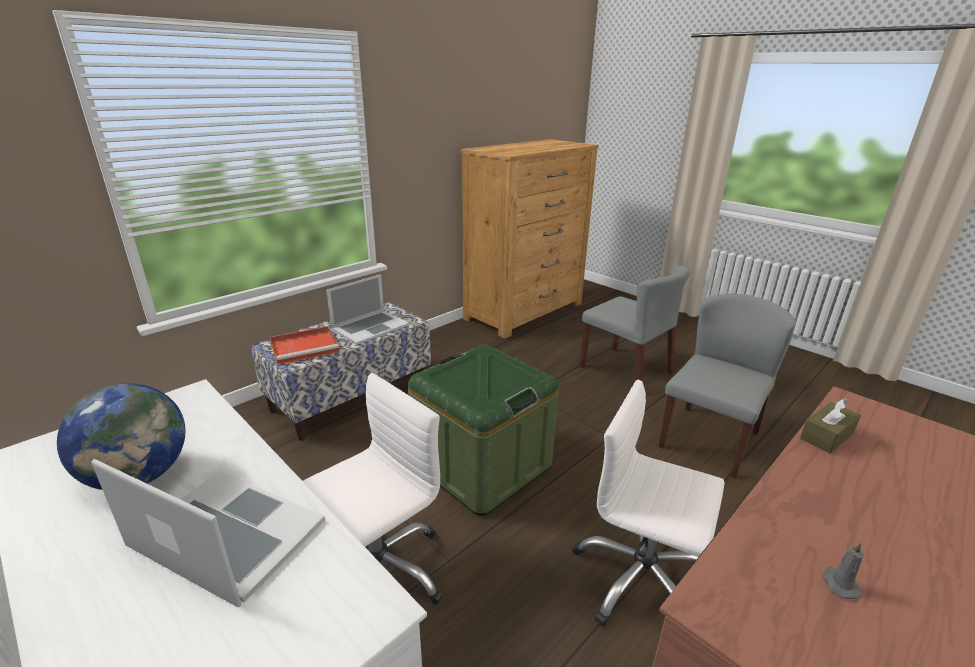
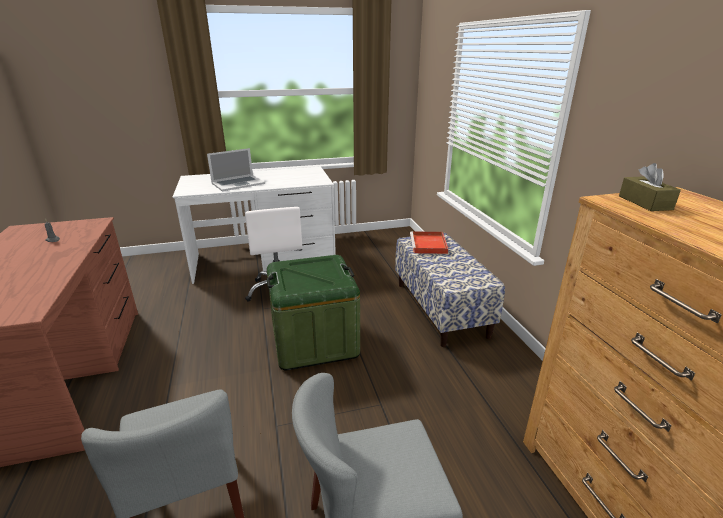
camera: 120 degrees right, 0 degrees up
globe [57,383,185,490] -> none
laptop [326,274,410,345] -> none
white office chair [572,380,725,627] -> none
brown tissue box [800,398,861,454] -> brown tissue box moved to [619,163,681,211]

